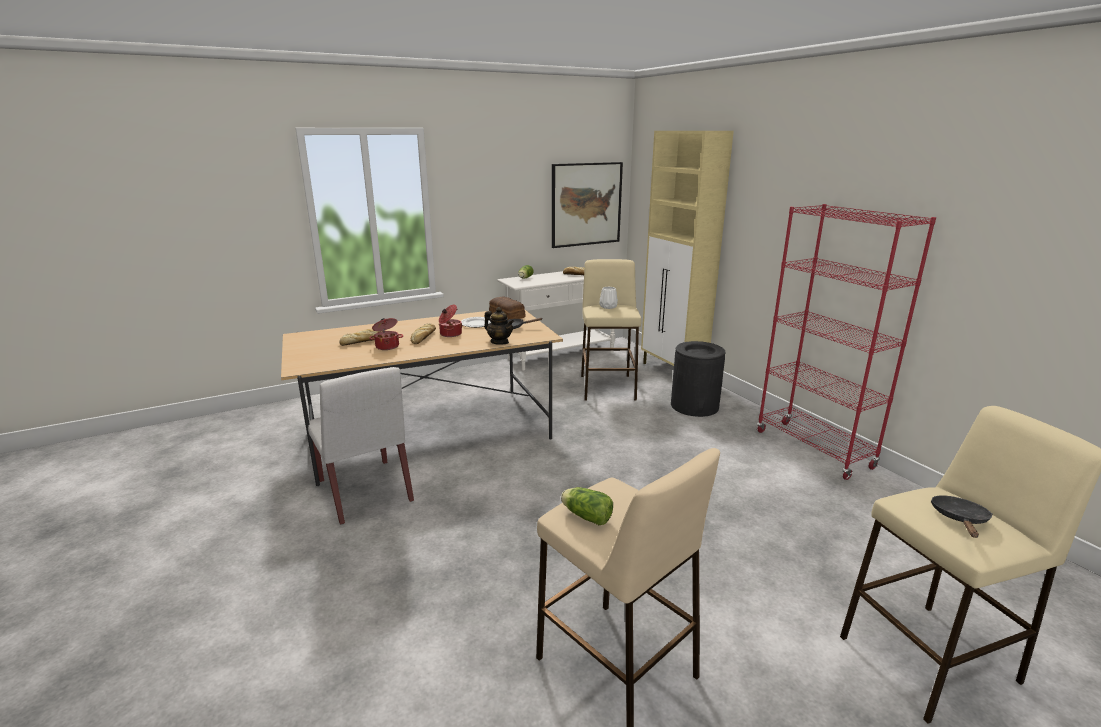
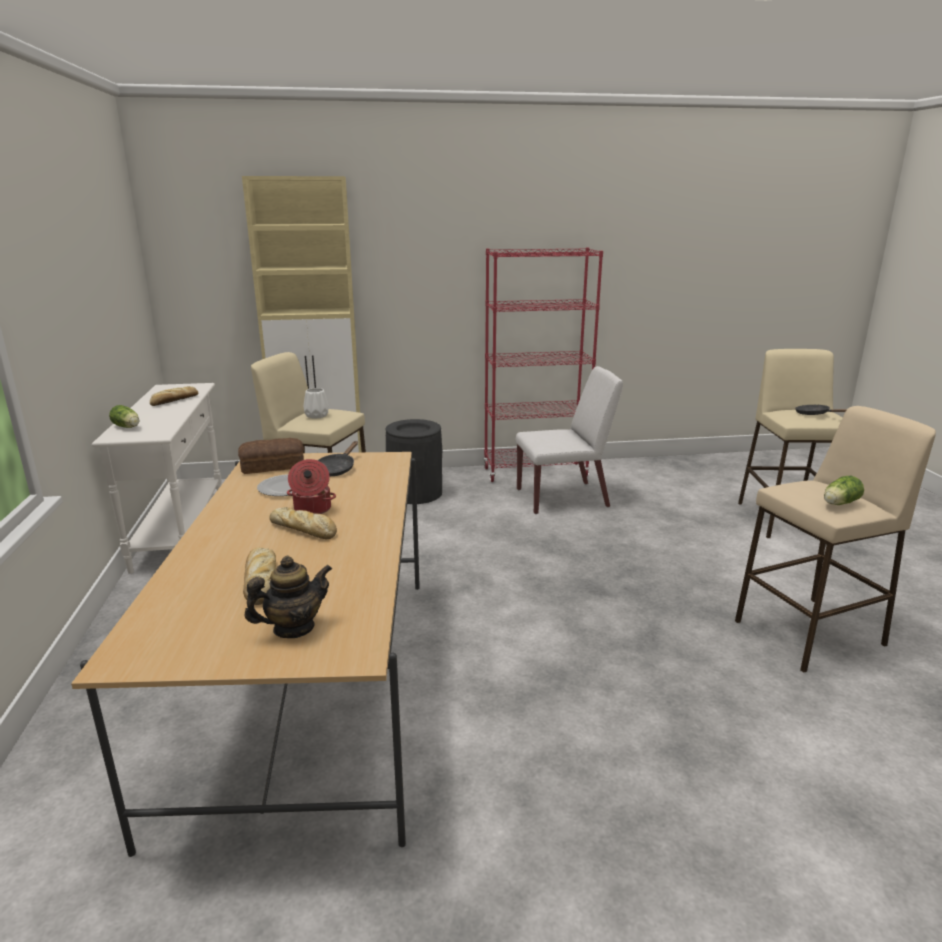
camera: 70 degrees left, 0 degrees up
white chair [308,367,414,525] -> white chair moved to [516,366,623,514]
cooking pot [369,318,403,350] -> none
teapot [484,307,514,345] -> teapot moved to [244,556,332,638]
picture [552,162,623,248] -> none

